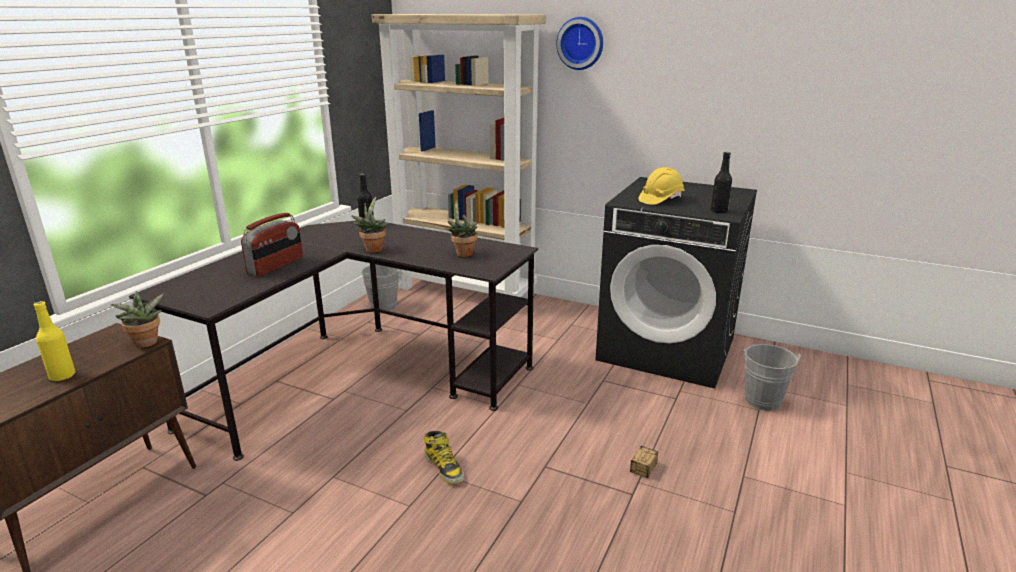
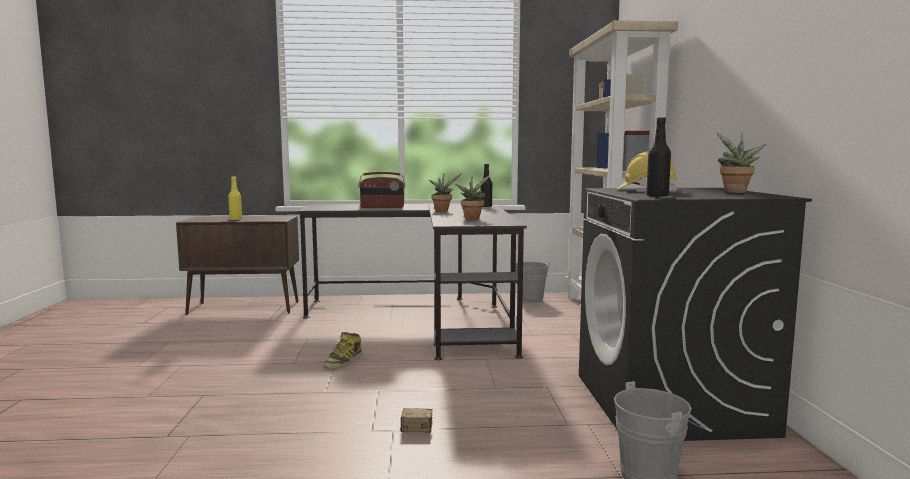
camera: 60 degrees right, 15 degrees down
potted plant [111,291,164,348] -> potted plant moved to [717,133,766,193]
wall clock [556,17,603,70] -> none

